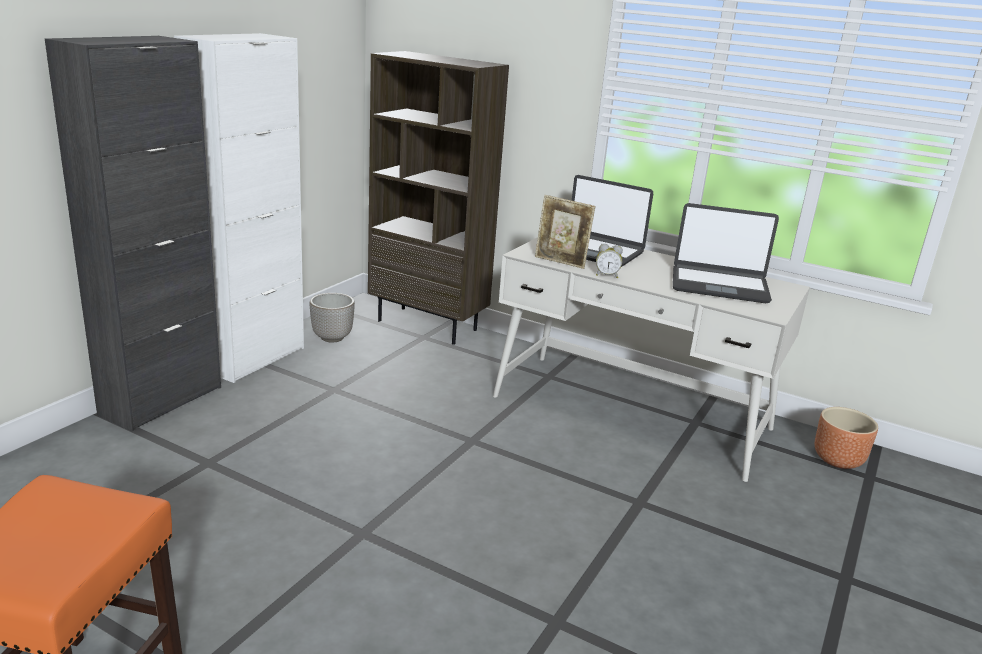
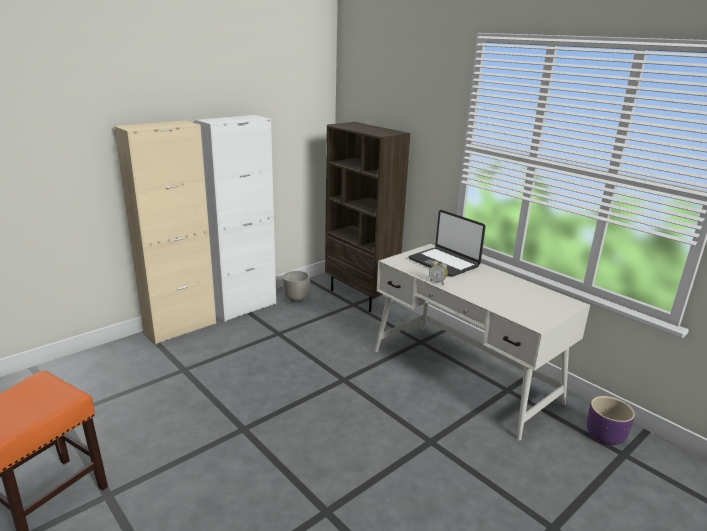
camera: 20 degrees right, 0 degrees up
black cabinet [45,36,221,431] -> beige cabinet [114,120,216,344]
picture frame [535,195,595,269] -> none
laptop [673,203,779,303] -> none
brown planter [815,407,878,469] -> purple planter [587,396,635,445]

